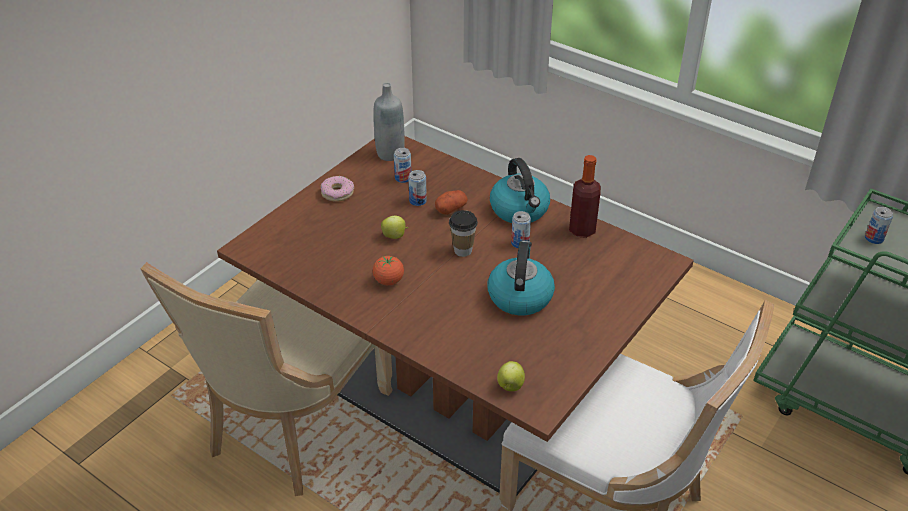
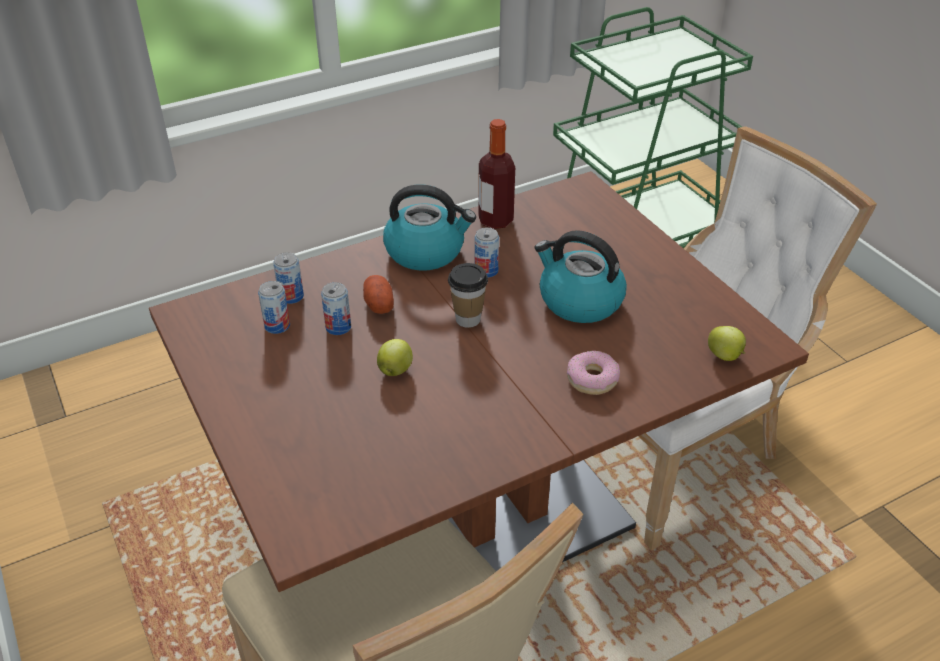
camera: 65 degrees left, 0 degrees up
donut [321,176,354,202] -> donut moved to [567,350,620,395]
grey bottle [373,83,405,161] -> none
tomato [373,256,404,285] -> none
can [865,207,893,244] -> can moved to [273,252,304,304]

